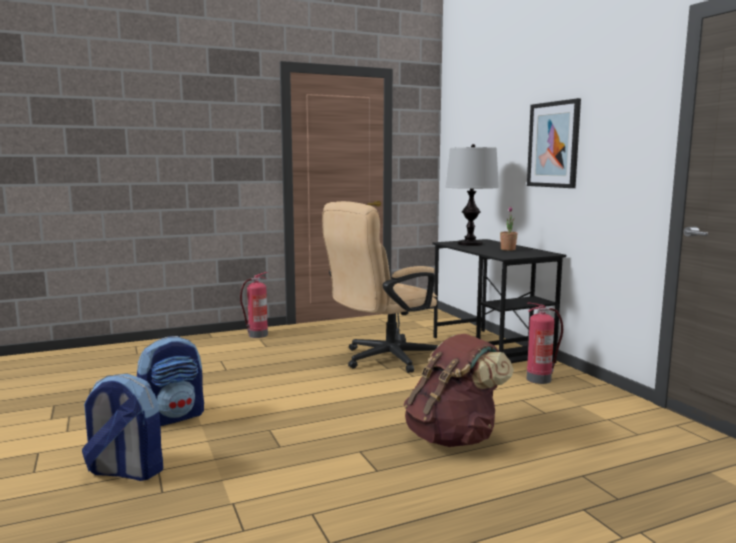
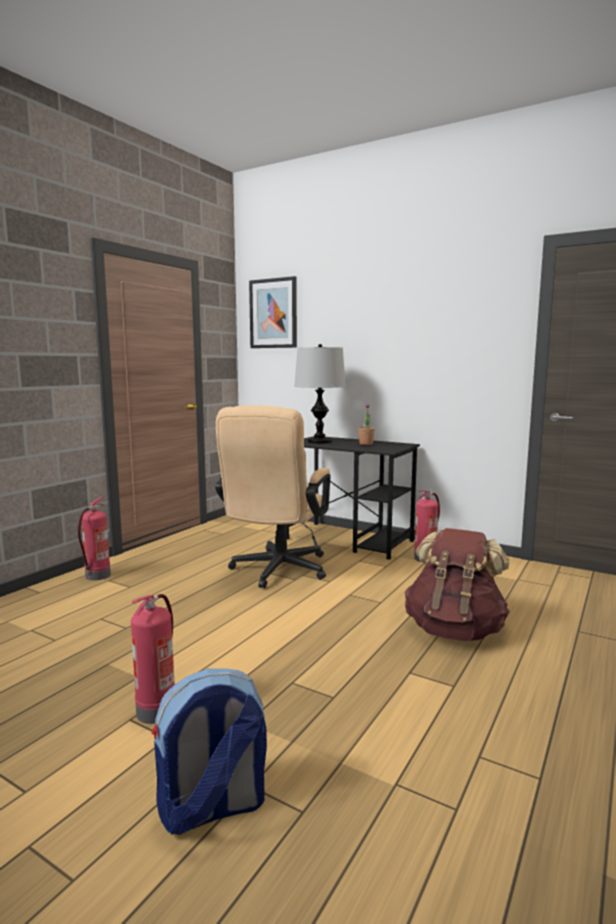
camera: 35 degrees left, 0 degrees up
backpack [137,336,204,426] -> fire extinguisher [131,594,175,724]
picture [527,98,581,188] -> picture moved to [249,276,297,348]

